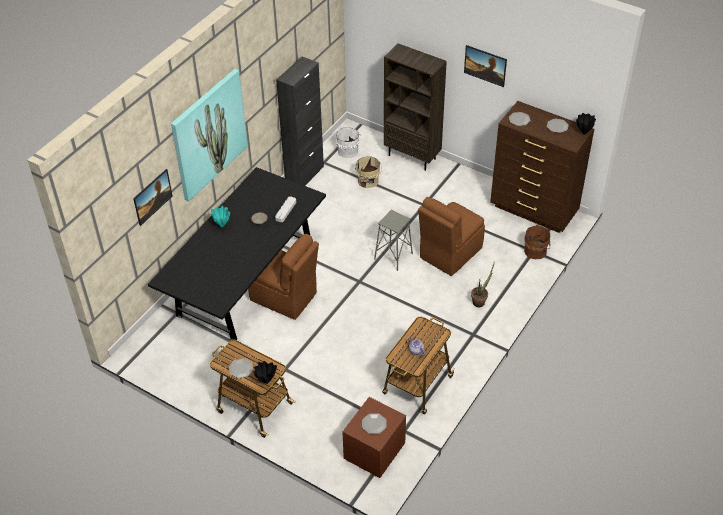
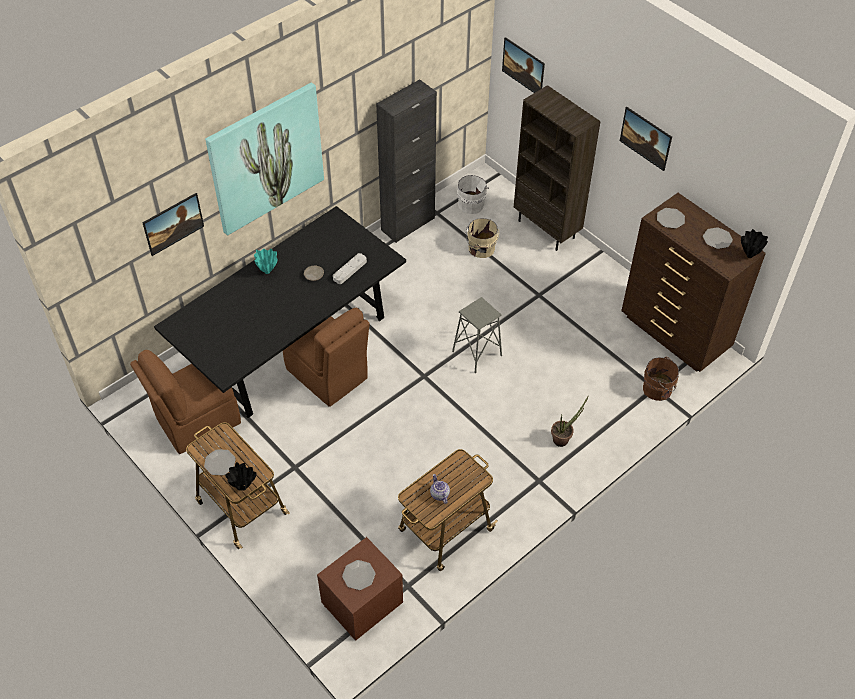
camera: 15 degrees right, 5 degrees up
brown chair [418,197,485,276] -> brown chair moved to [130,350,241,454]
none -> picture [502,37,545,93]

